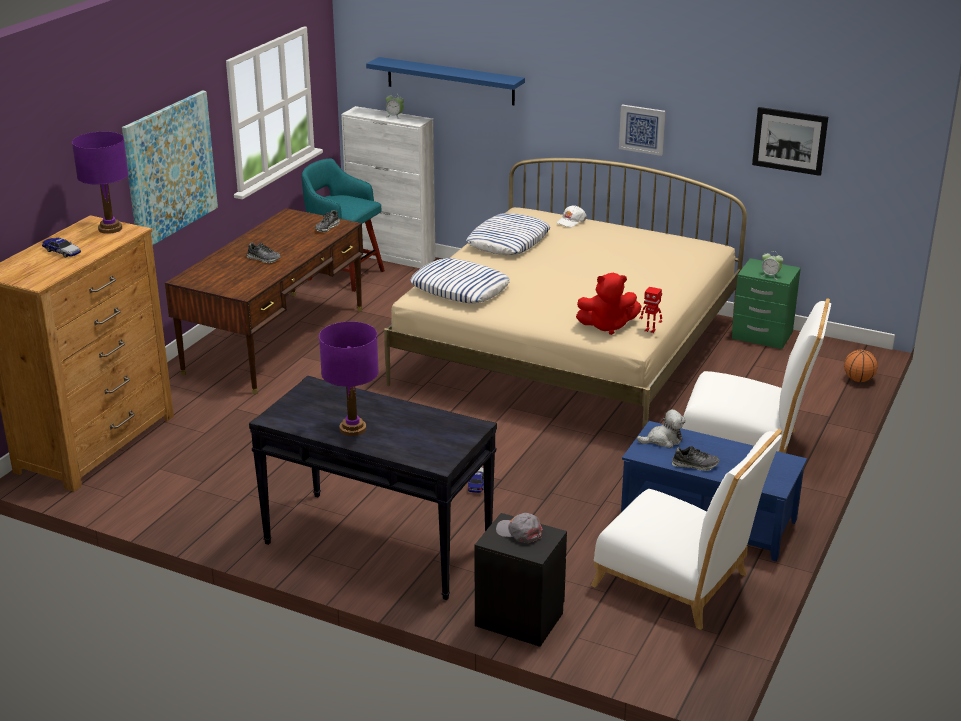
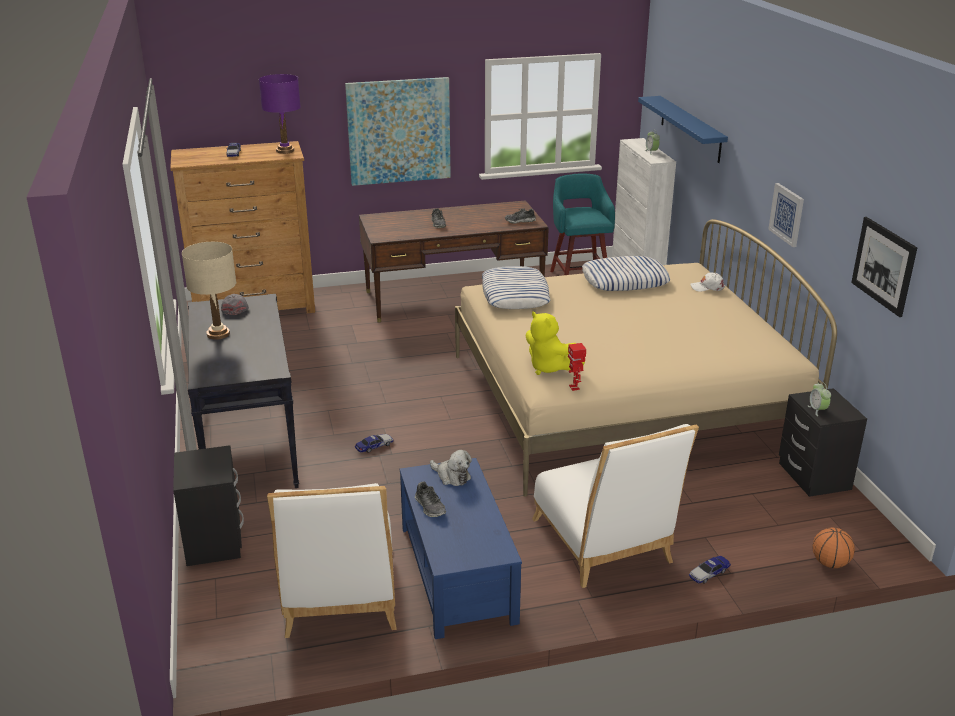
camera: 50 degrees right, 0 degrees up
purple table lamp [319,321,379,436] -> beige table lamp [182,242,236,340]
grey cap [496,513,543,543] -> grey cap moved to [221,294,249,315]
red plush toy [576,273,642,335] -> yellow plush toy [525,312,585,375]
green nightstand [732,258,801,349] -> black nightstand [779,388,867,497]
none -> toy car [689,556,731,584]

